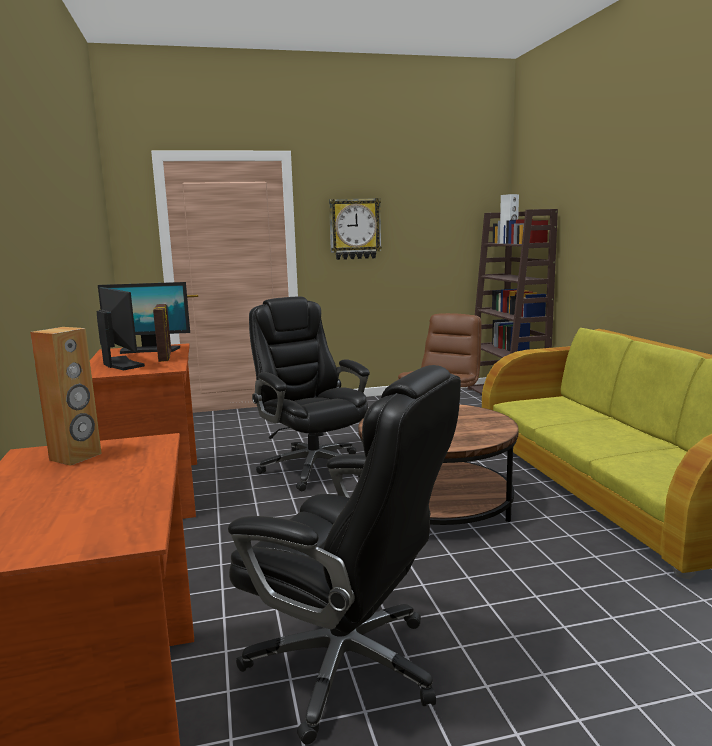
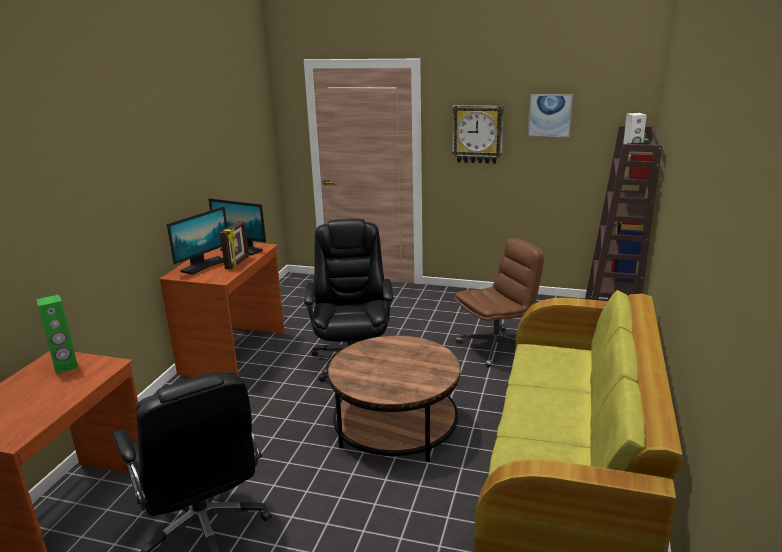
camera: 30 degrees right, 10 degrees up
brown speaker [30,327,102,466] -> green speaker [36,294,78,374]
monitor [97,287,145,371] -> monitor turned 45 degrees clockwise [167,206,227,275]
none -> picture [528,94,573,137]

